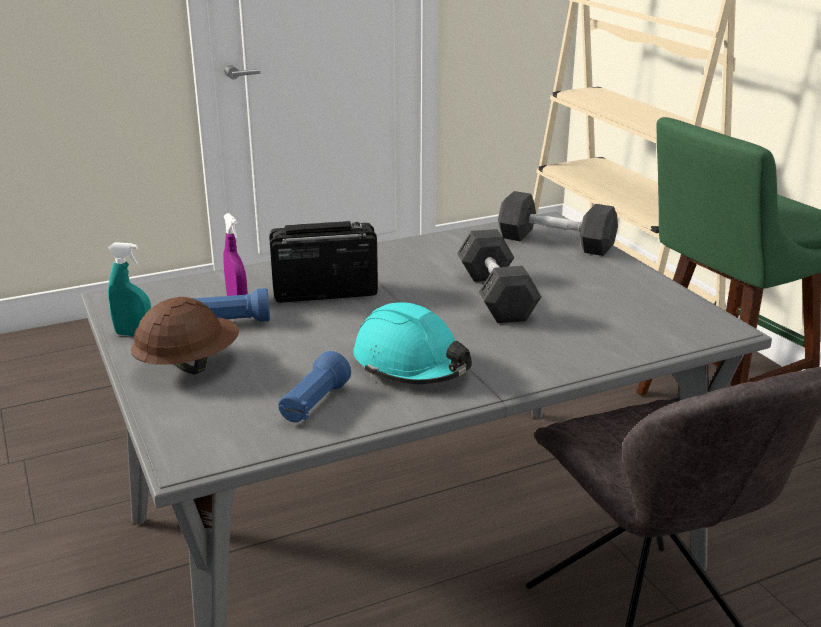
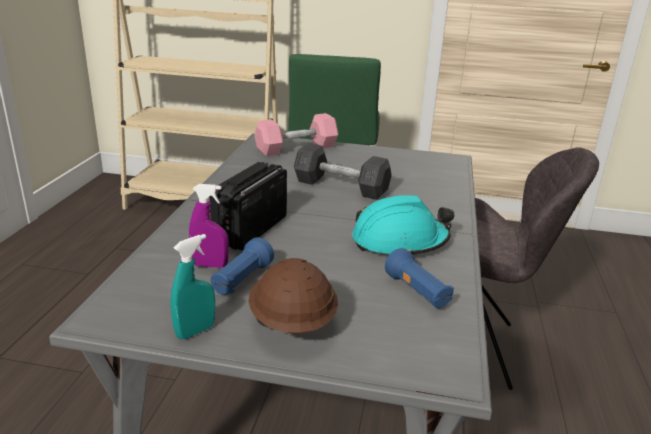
camera: 55 degrees left, 0 degrees up
grey dumbbell [498,191,618,256] -> pink dumbbell [254,113,338,156]

